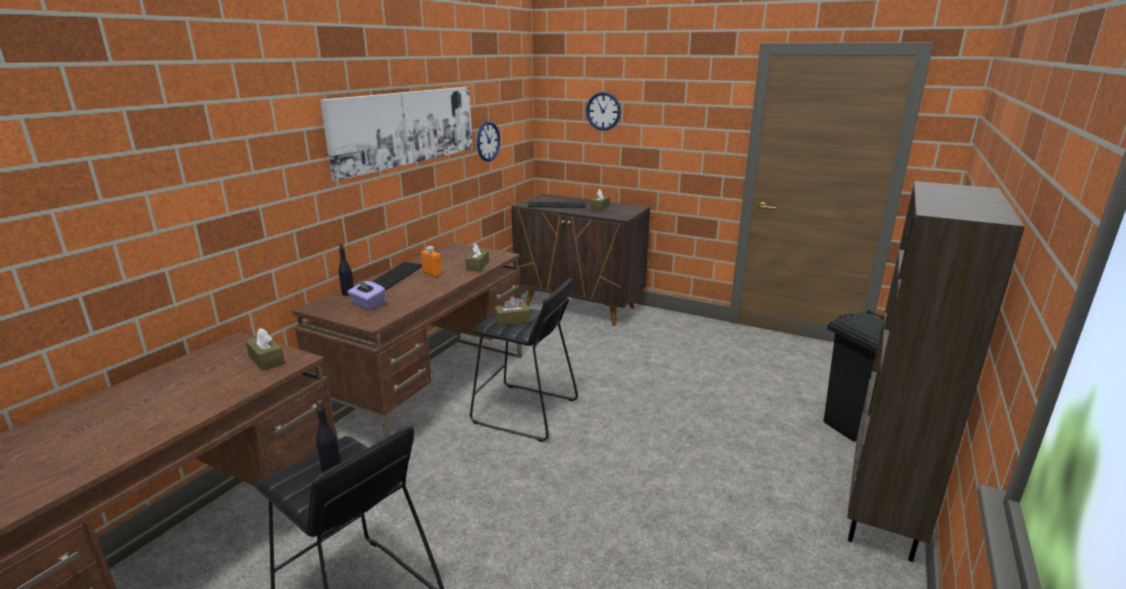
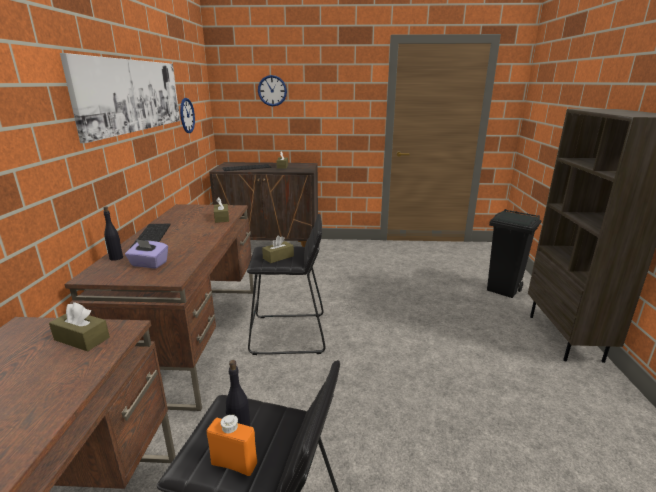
camera: 25 degrees left, 0 degrees up
orange bottle [421,246,442,277] -> orange bottle moved to [207,414,257,476]

